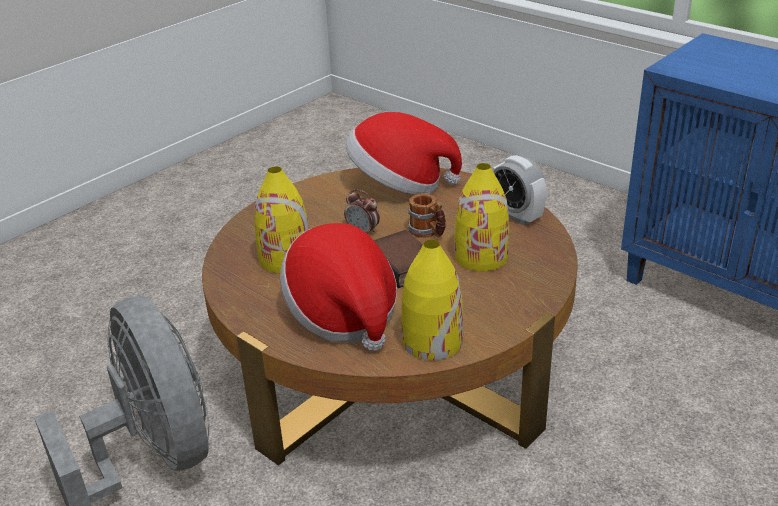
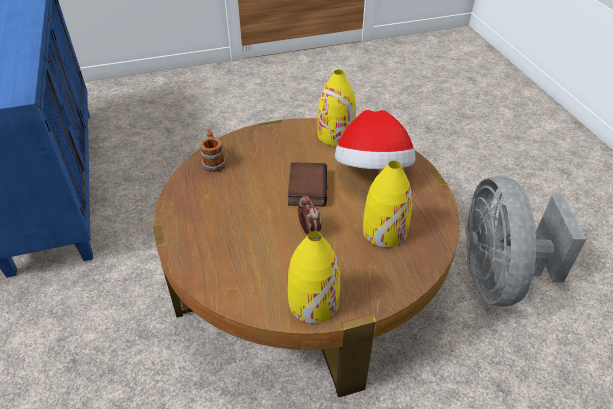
camera: 150 degrees left, 10 degrees up
hat [346,112,462,195] -> none
mug [408,193,446,238] -> mug moved to [200,129,226,172]
yellow vase [454,163,509,271] -> yellow vase moved to [288,231,340,323]
alarm clock [492,155,546,225] -> none

